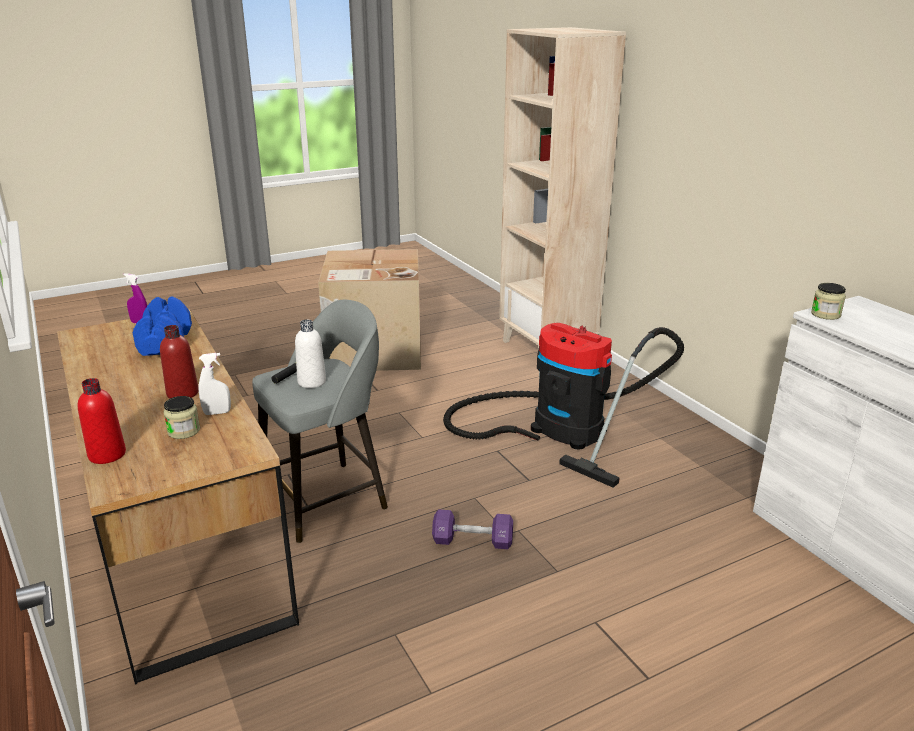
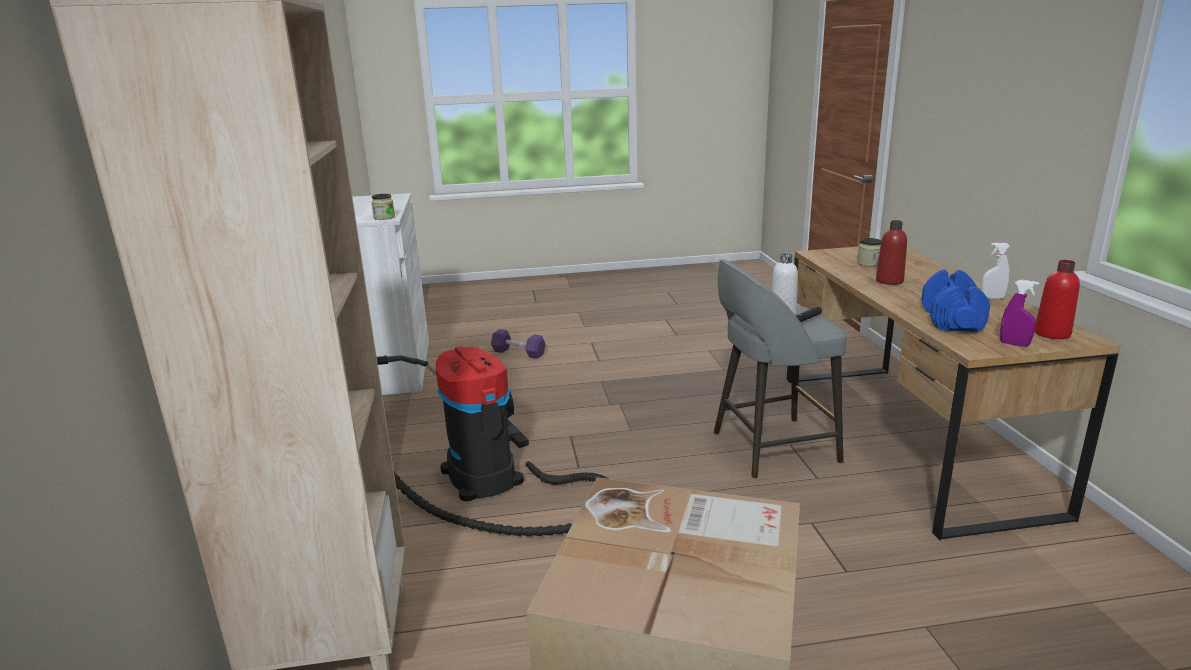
camera: 160 degrees left, 5 degrees down
red bottle [78,378,126,464] -> red bottle moved to [1035,260,1080,339]
white spray bottle [199,353,231,415] -> white spray bottle moved to [981,243,1010,299]
purple dumbbell [432,509,513,549] -> purple dumbbell moved to [491,329,546,359]

